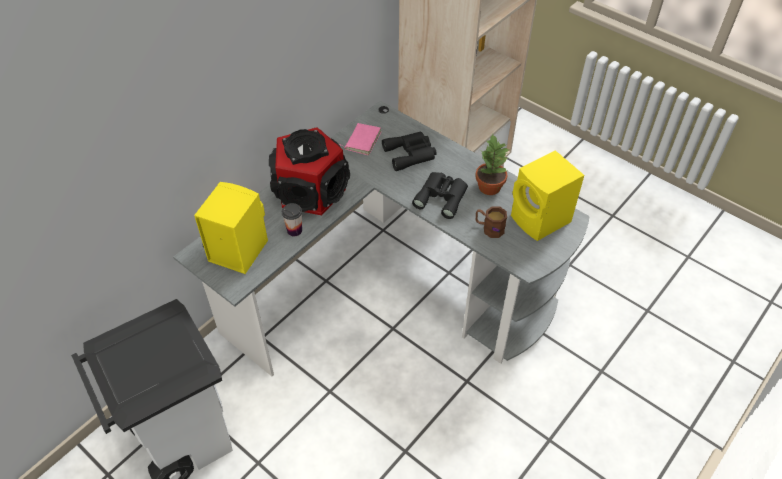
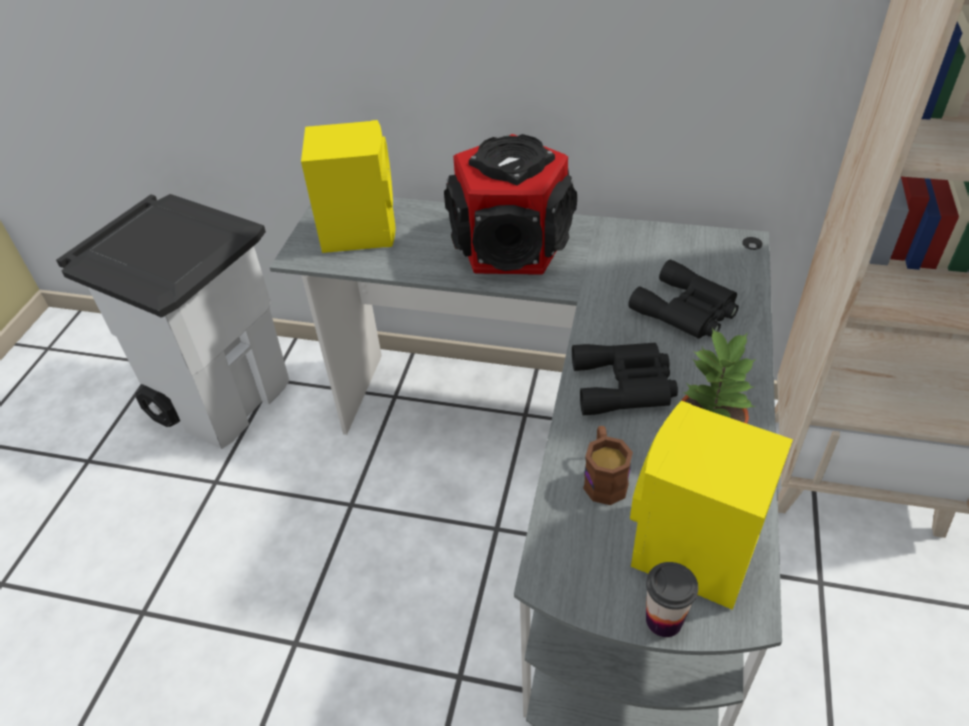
camera: 65 degrees right, 5 degrees down
cup [282,203,302,236] -> cup moved to [646,562,698,637]
pink book [339,123,381,155] -> none

